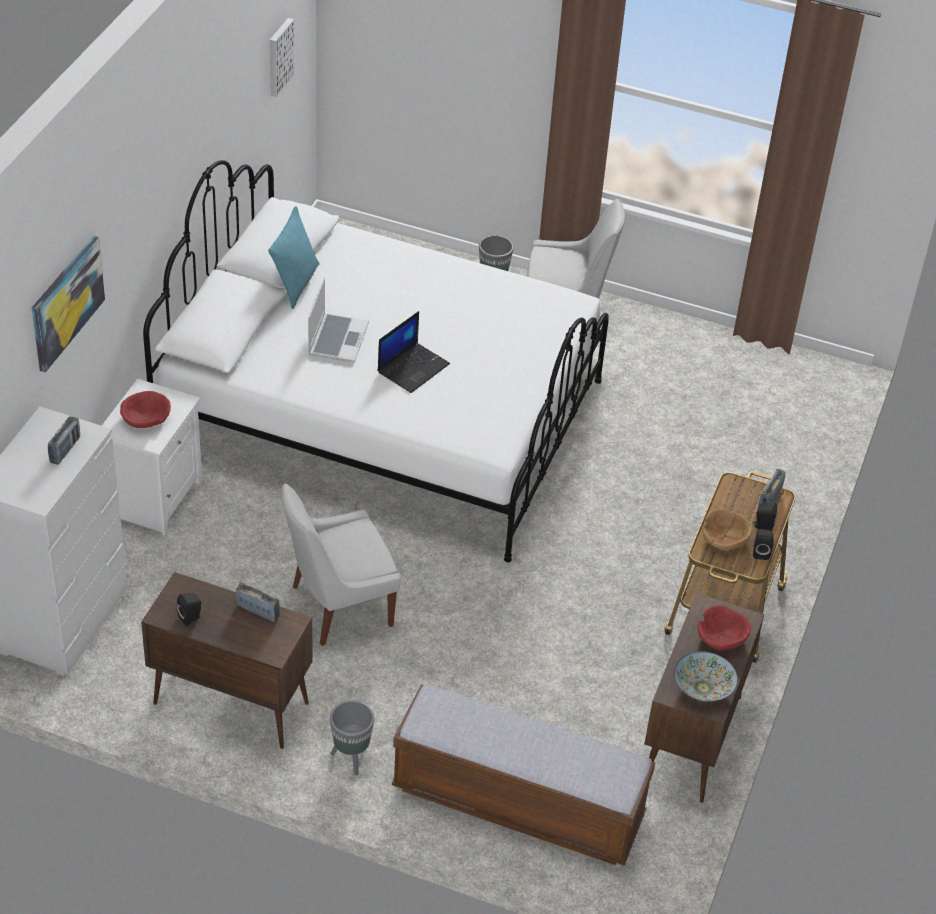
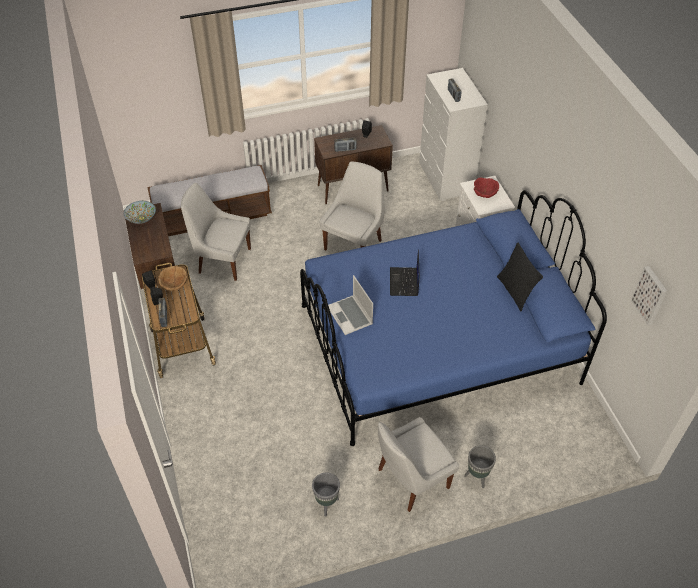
camera: 145 degrees right, 5 degrees up
picture [32,236,105,373] -> none
white bed [143,160,609,562] -> blue bed [300,190,607,446]
turquoise pillow [268,206,319,309] -> black pillow [497,243,543,311]
laptop [308,278,369,363] -> laptop moved to [328,275,373,335]
grey planter [330,700,374,775] -> grey planter moved to [312,473,340,517]
red bowl [697,605,751,651] -> none
none -> white chair [181,183,251,281]

